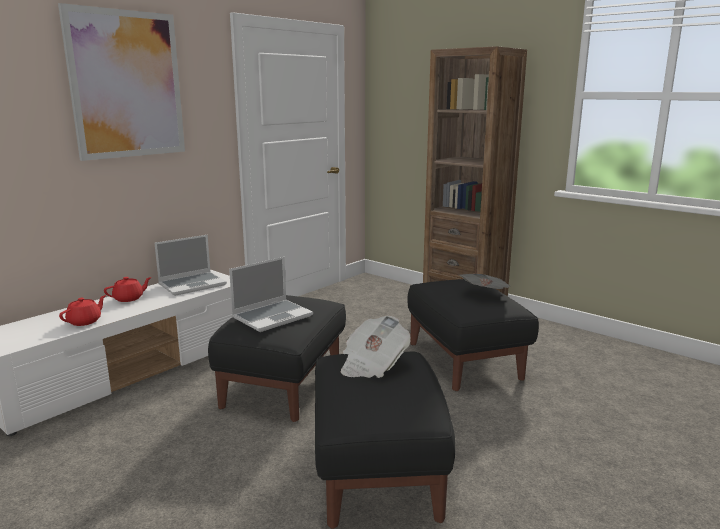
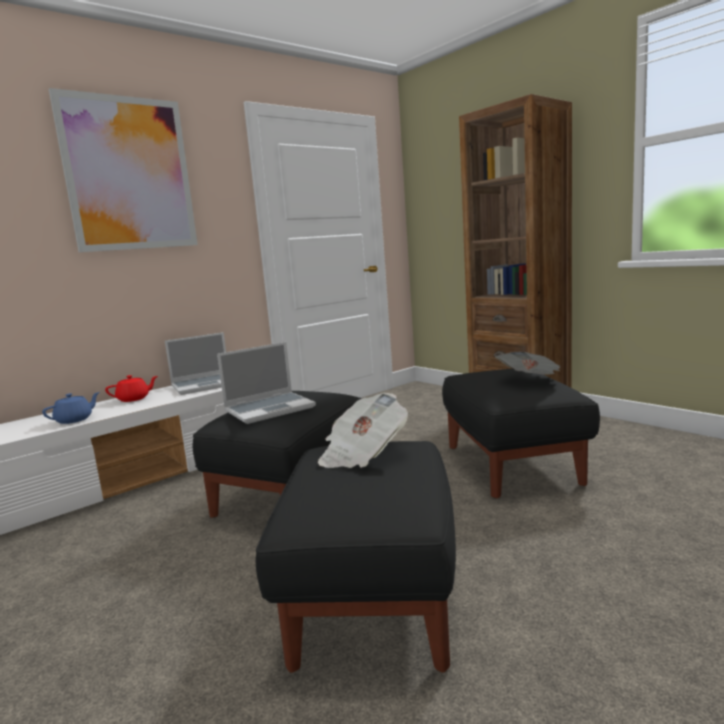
camera: 10 degrees right, 5 degrees down
red teapot [59,295,106,326] -> blue teapot [42,392,100,424]

